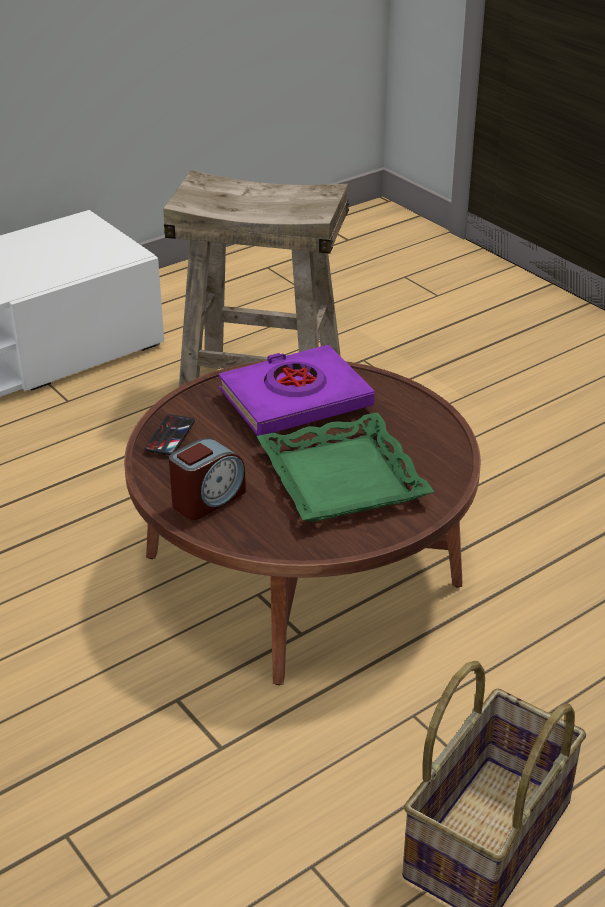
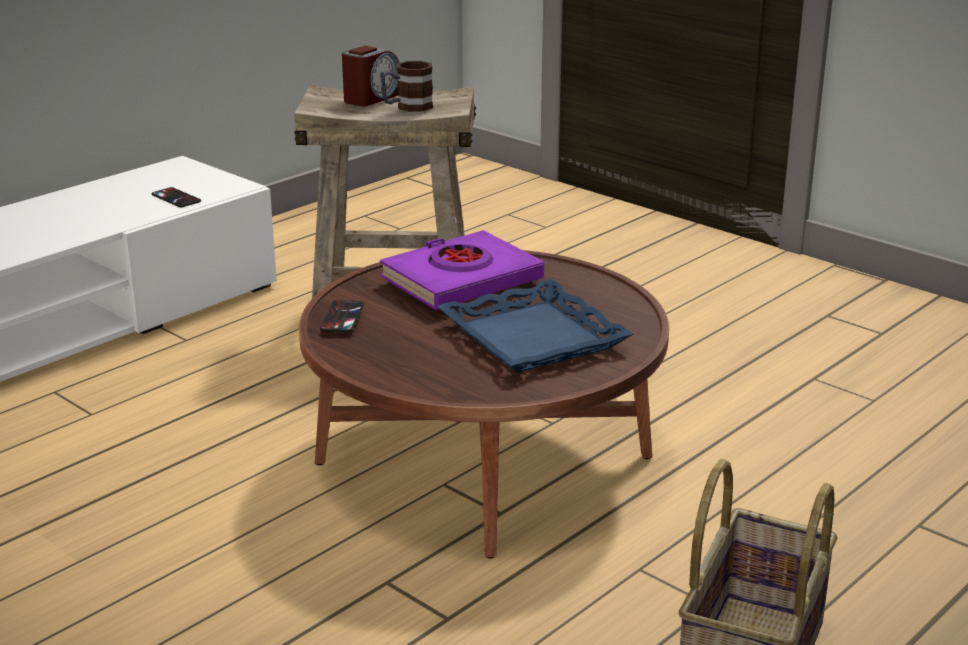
camera: 10 degrees left, 10 degrees down
alarm clock [169,438,246,520] -> alarm clock moved to [342,46,399,106]
green tray [257,413,434,522] -> blue tray [437,279,633,373]
none -> phone [151,187,201,207]
none -> mug [381,61,433,112]

